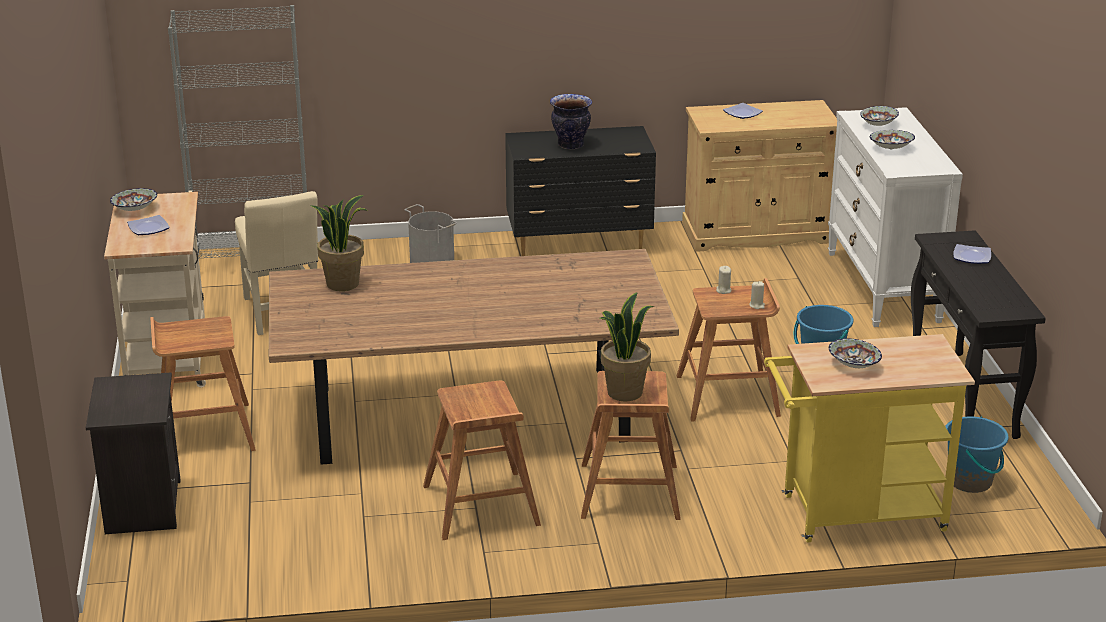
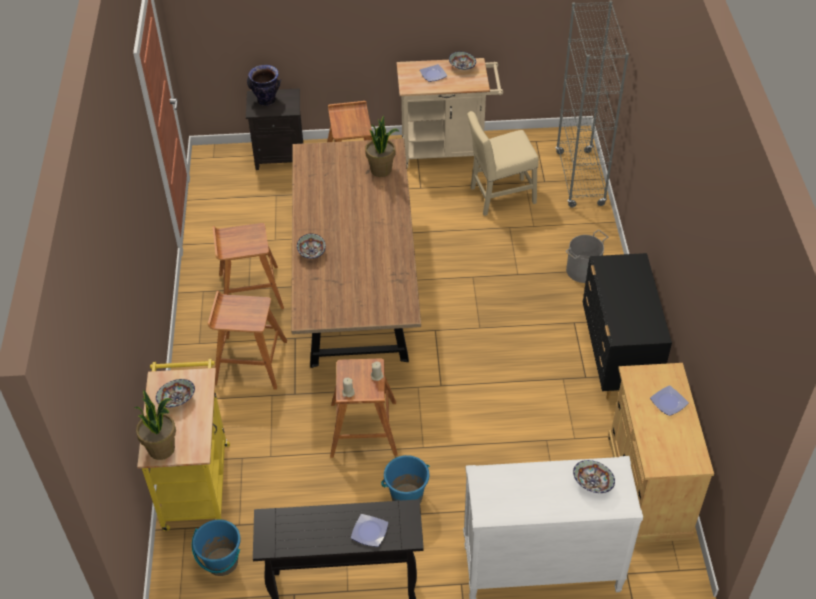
camera: 95 degrees right, 20 degrees up
vase [550,94,592,149] -> vase moved to [247,65,281,106]
potted plant [599,292,654,401] -> potted plant moved to [134,390,176,460]
bowl [870,130,915,150] -> bowl moved to [297,234,326,259]

